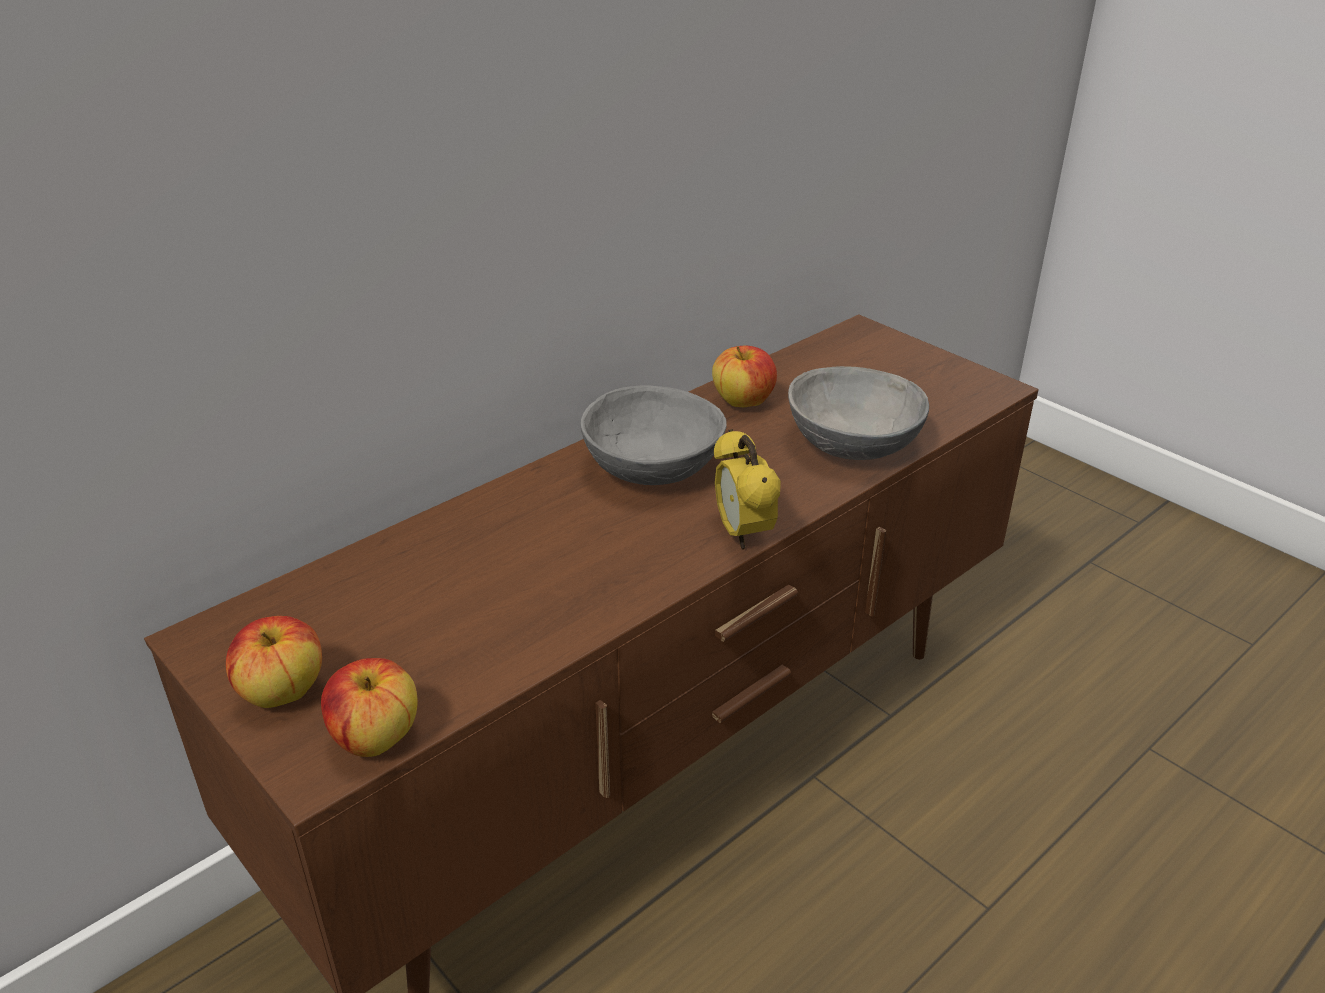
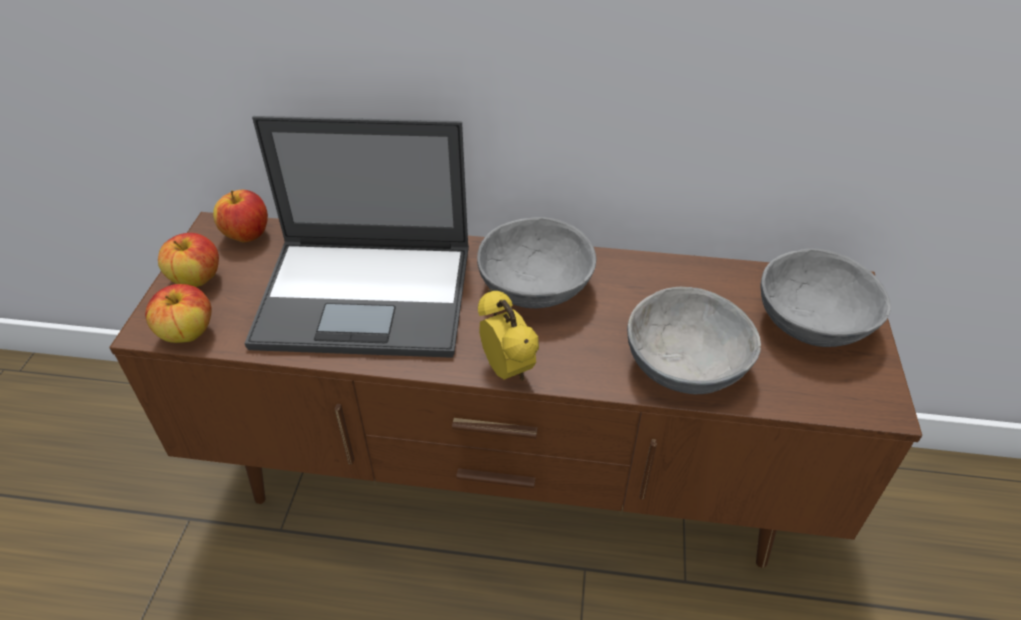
camera: 50 degrees right, 10 degrees up
apple [712,346,777,407] -> apple moved to [213,190,268,243]
alarm clock [714,429,781,550] -> alarm clock turned 120 degrees clockwise [478,289,539,381]
none -> laptop [244,116,469,358]
none -> grey bowl [760,249,891,347]

